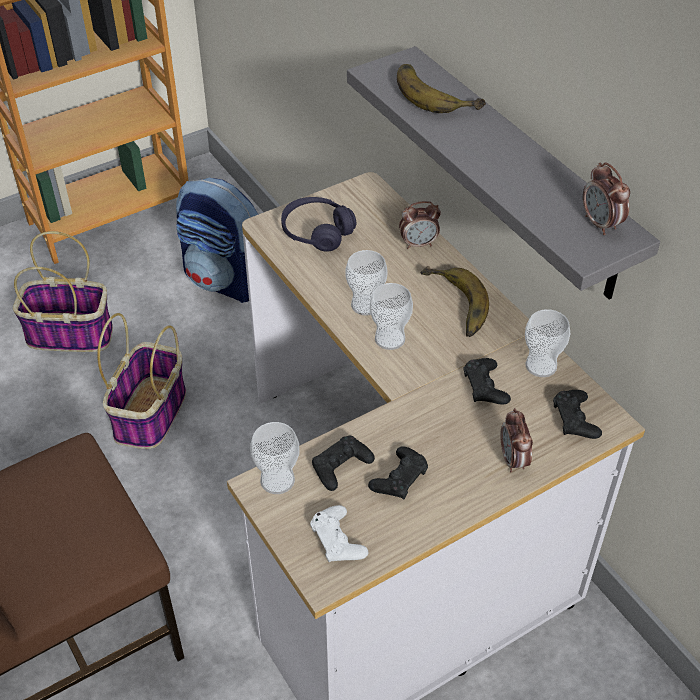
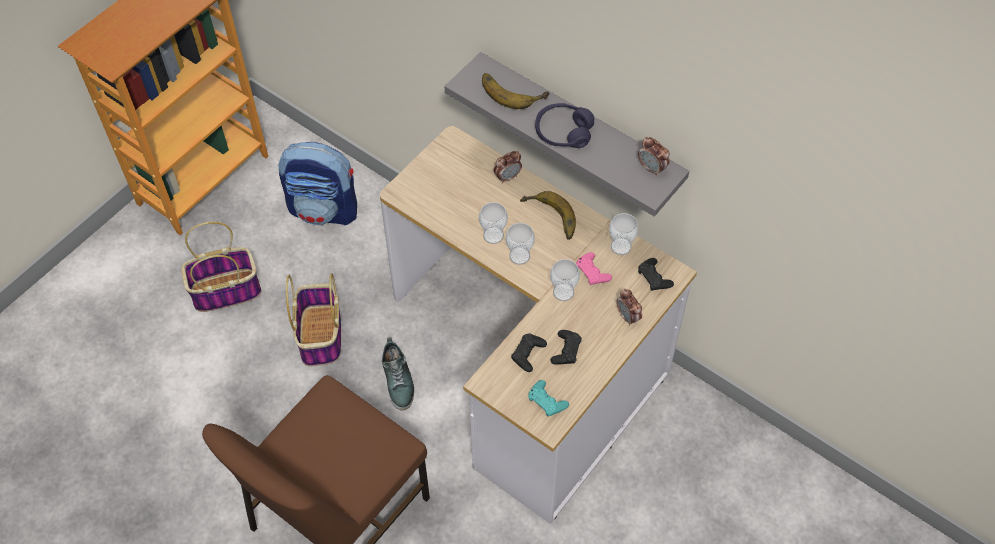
camera: 20 degrees left, 10 degrees up
cup [250,422,300,494] -> cup moved to [550,259,580,301]
purple headphones [281,197,356,252] -> purple headphones moved to [535,103,594,148]
white game controller [310,505,369,562] -> turquoise game controller [528,380,569,417]
black game controller [463,358,511,404] -> pink game controller [576,252,612,285]
none -> shoe [382,337,414,411]

